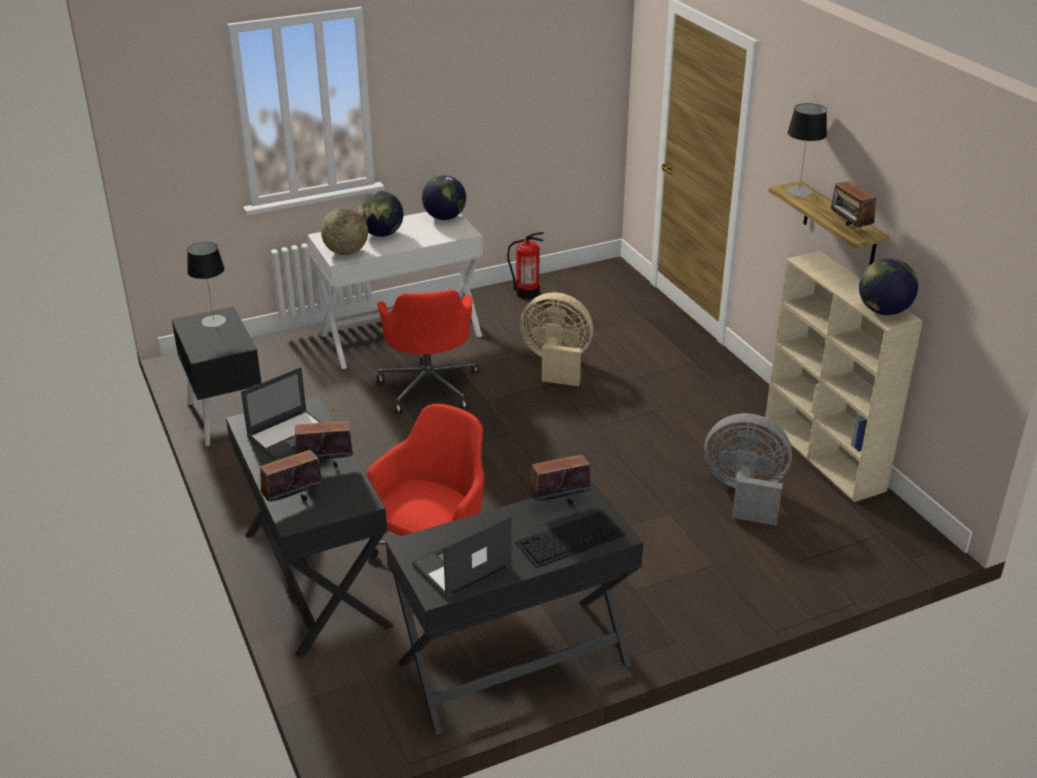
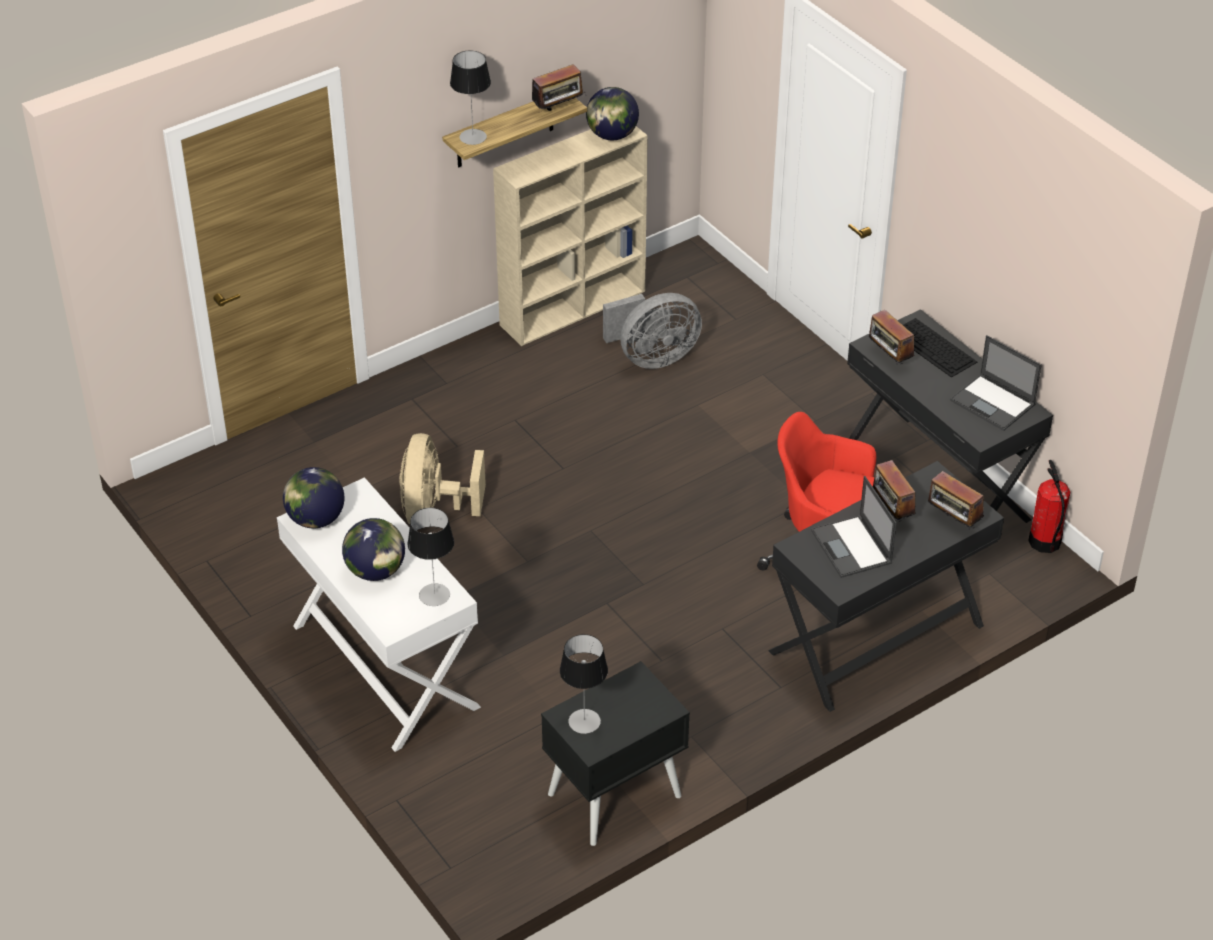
camera: 100 degrees left, 10 degrees up
laptop [241,367,321,461] -> laptop turned 150 degrees counterclockwise [811,476,897,578]
globe [321,208,368,255] -> table lamp [407,508,454,606]
red office chair [377,290,479,414] -> none
fire extinguisher [507,232,544,299] -> fire extinguisher moved to [1028,460,1070,553]
grey fan [704,413,792,526] -> grey fan turned 120 degrees counterclockwise [603,293,702,369]

